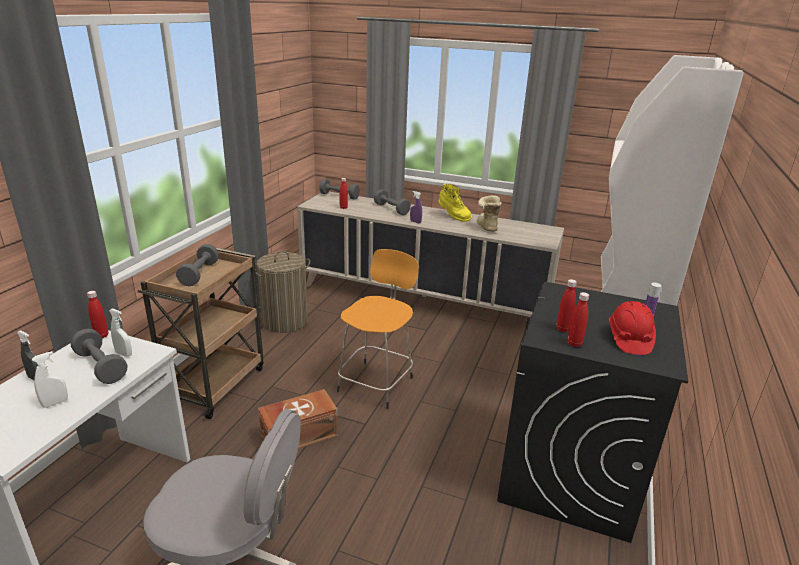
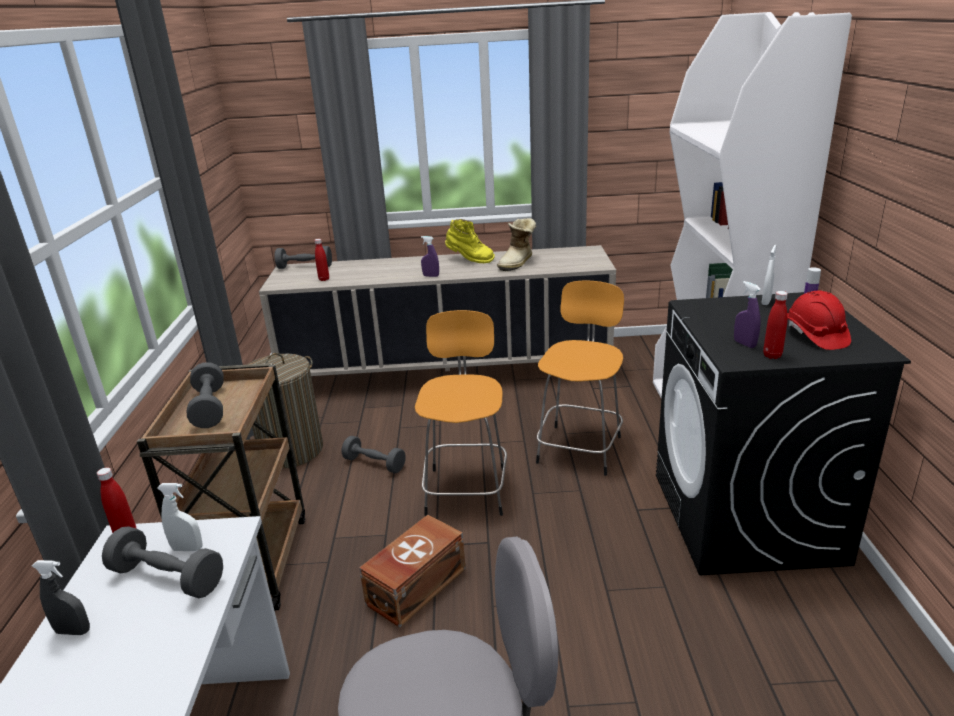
camera: 20 degrees left, 0 degrees up
white spray bottle [32,351,68,408] -> white spray bottle moved to [761,245,776,305]
grey dumbbell [374,189,411,215] -> grey dumbbell moved to [342,436,405,473]
boot [477,195,502,231] -> boot turned 120 degrees counterclockwise [497,218,536,271]
red bottle [556,279,577,332] -> purple spray bottle [734,281,761,348]
none -> orange stool [536,280,624,476]

